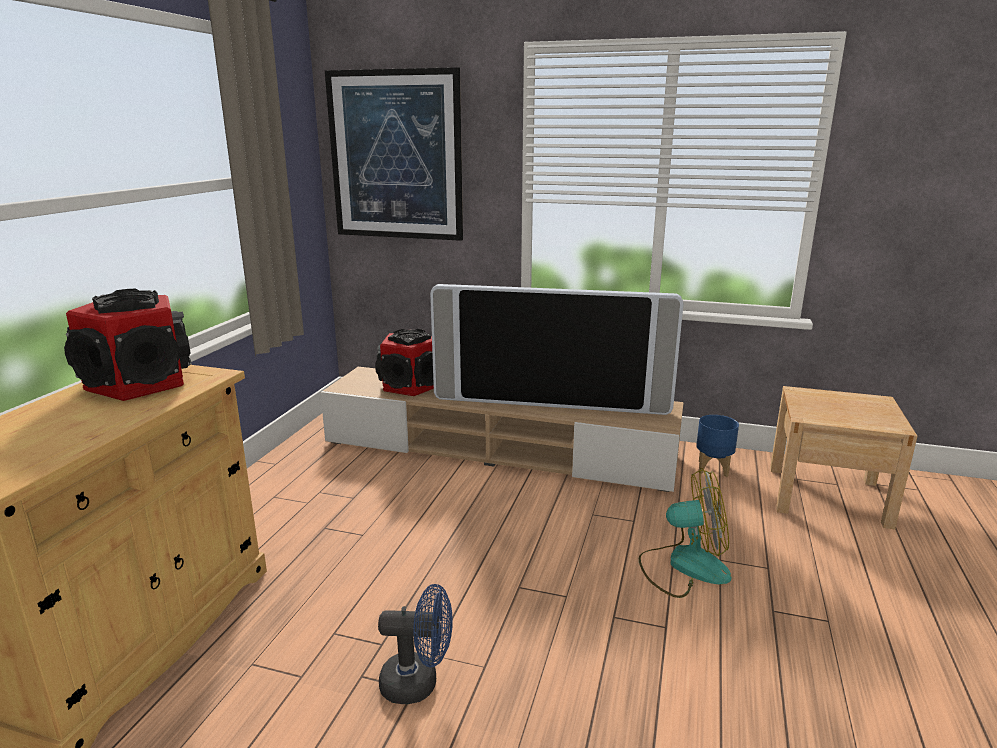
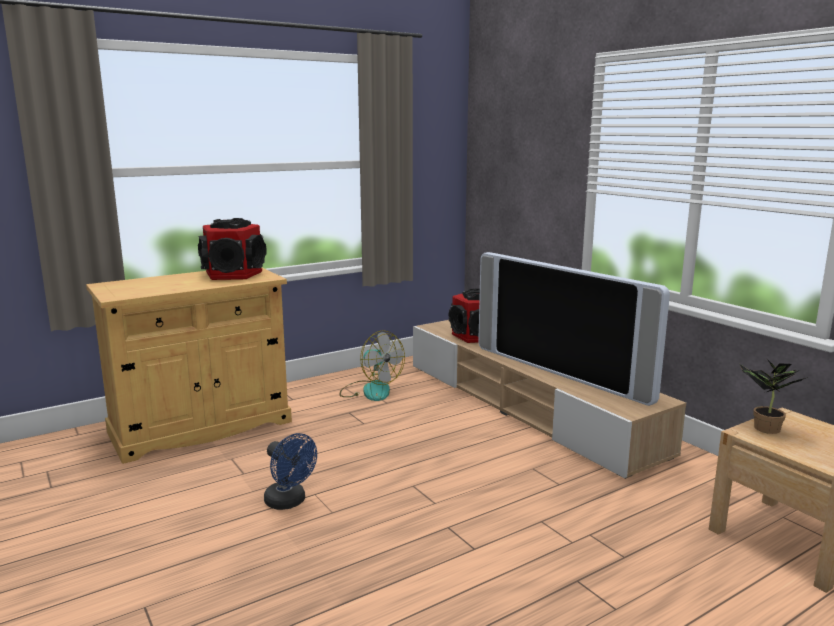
camera: 40 degrees right, 5 degrees down
picture [325,67,463,241] -> none
fan [639,468,732,598] -> fan moved to [340,330,405,401]
blue planter [696,415,739,477] -> none
none -> potted plant [740,359,808,434]

